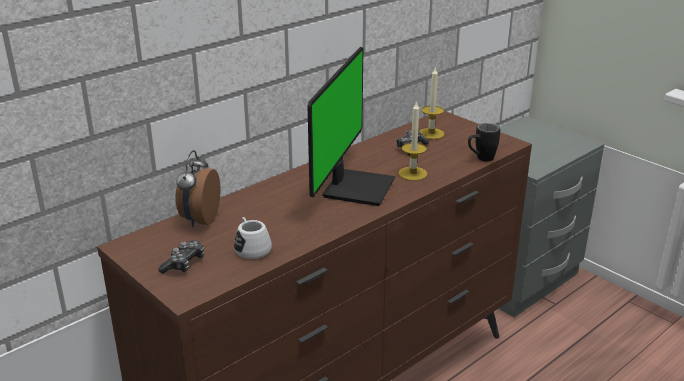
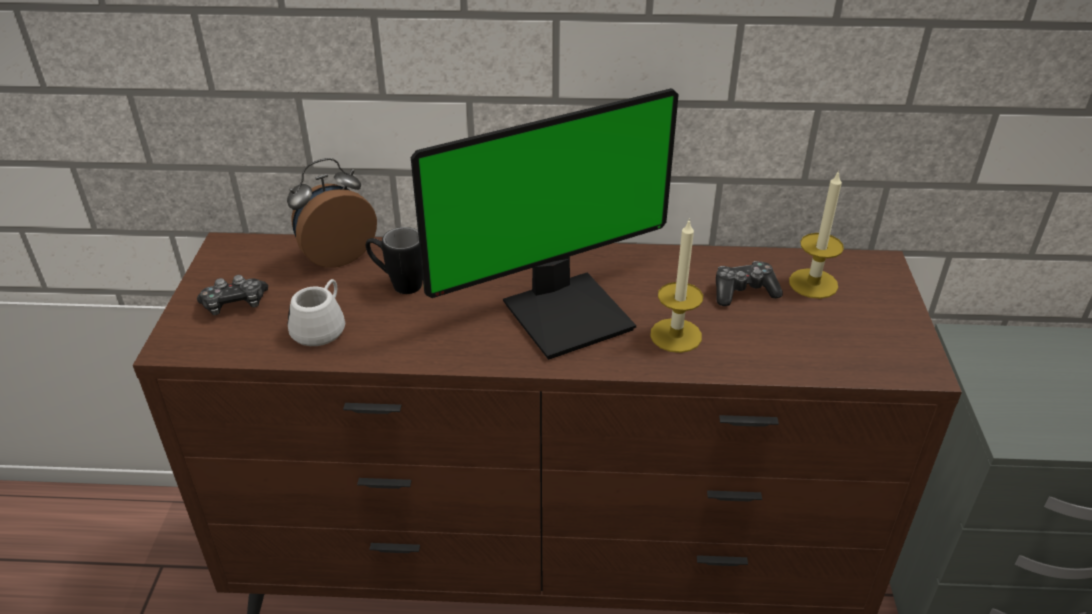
camera: 45 degrees right, 10 degrees up
black mug [468,123,500,161] -> black mug moved to [366,227,423,294]

